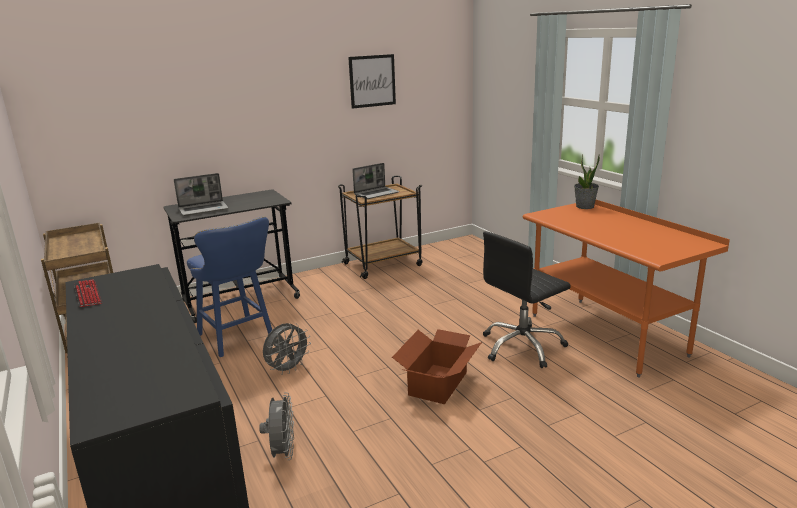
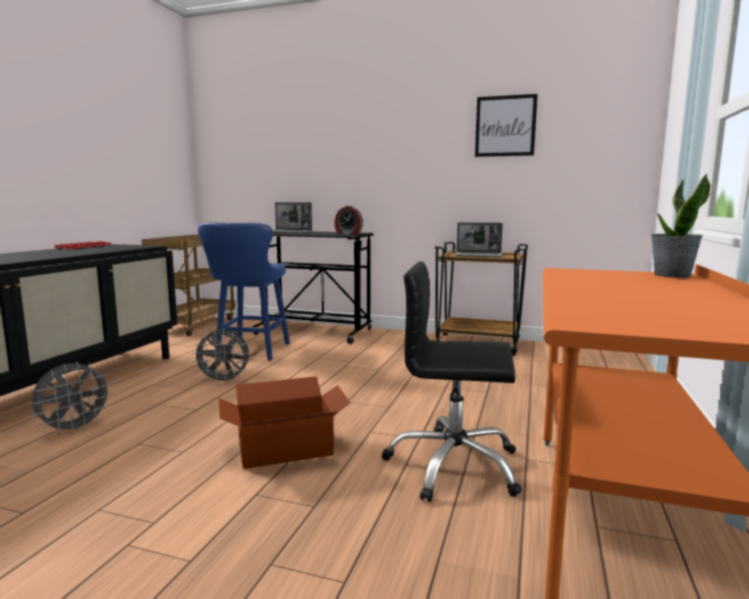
camera: 45 degrees right, 10 degrees down
none -> alarm clock [334,206,363,235]

